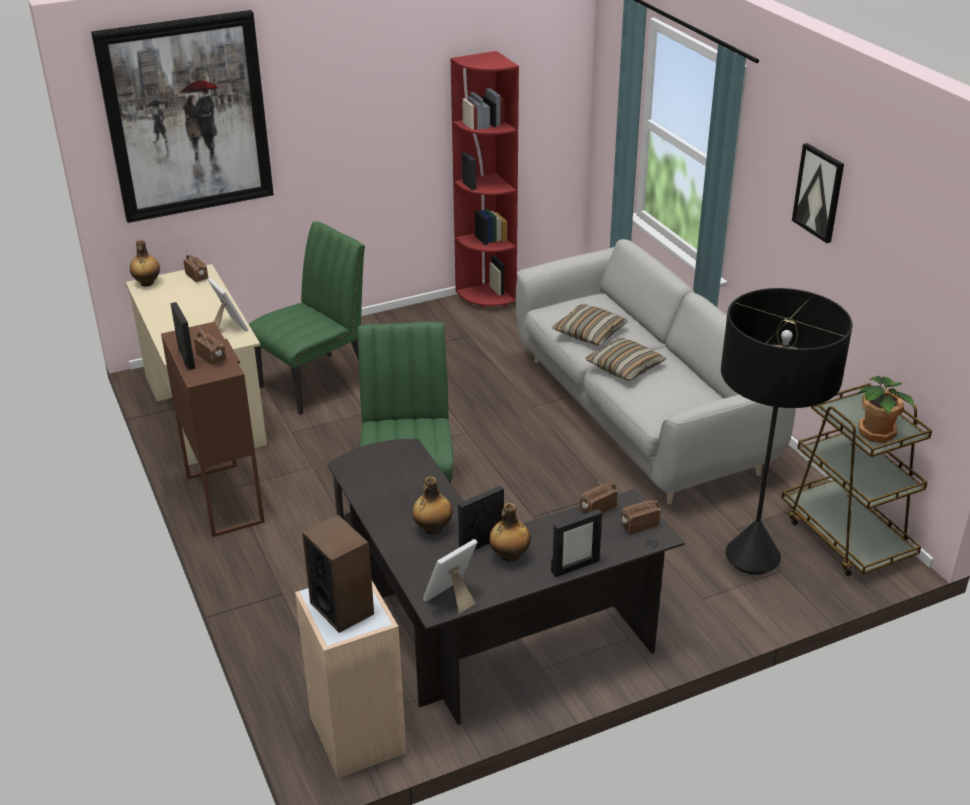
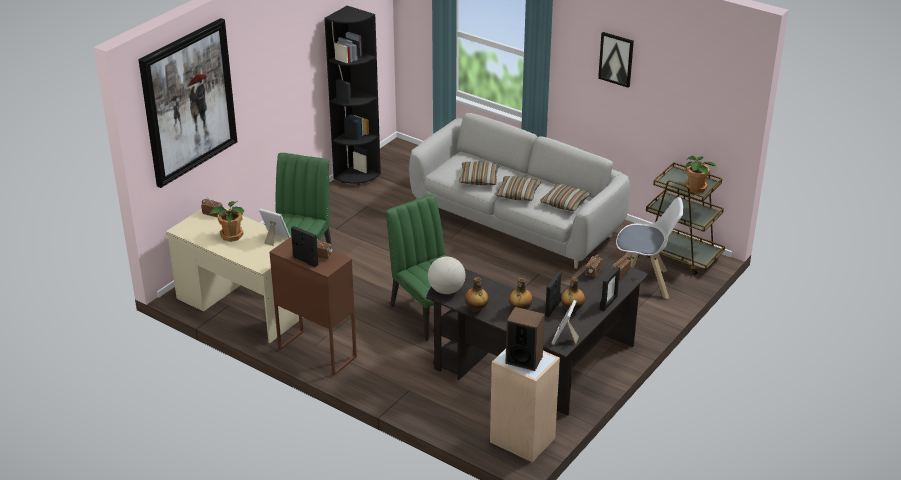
camera: 30 degrees left, 0 degrees up
bottle [130,240,160,287] -> bottle moved to [465,277,489,313]
red bookcase [451,51,519,308] -> black bookcase [324,6,381,185]
black floor lamp [721,288,853,575] -> chair [616,197,684,299]
none -> potted plant [209,201,245,242]
none -> globe [428,257,466,294]
none -> pillow [540,184,591,211]

